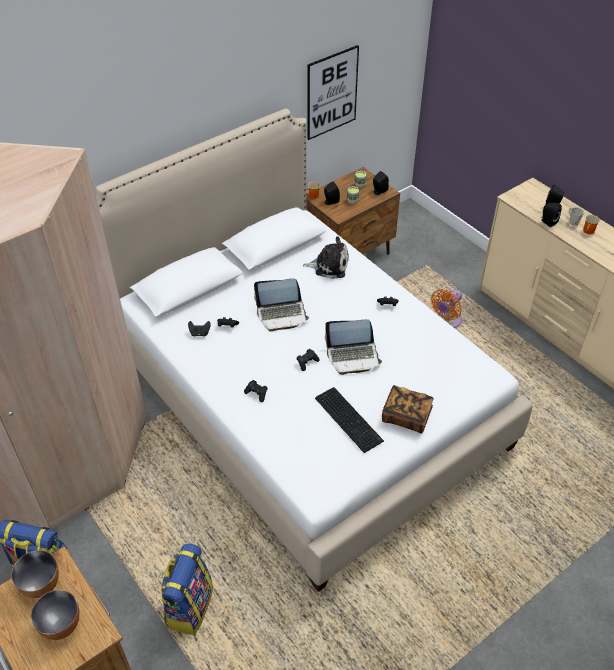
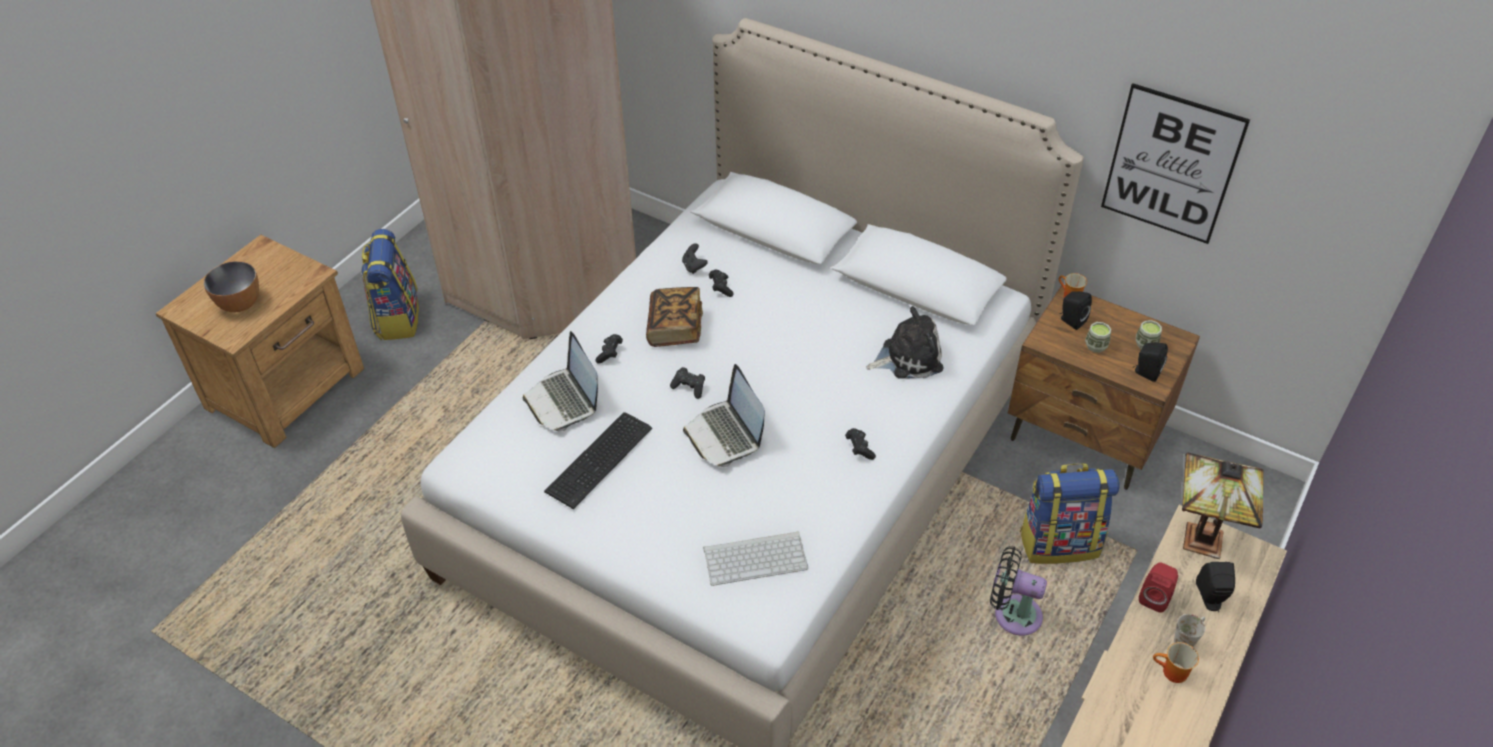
camera: 70 degrees right, 0 degrees up
bowl [11,550,59,598] -> none
backpack [160,544,213,635] -> backpack moved to [1020,463,1120,564]
laptop [254,278,309,332] -> laptop moved to [523,331,598,432]
plush toy [303,236,349,279] -> plush toy turned 90 degrees counterclockwise [866,306,943,379]
book [382,385,434,433] -> book moved to [646,287,703,347]
orange fan [431,289,462,328] -> black fan [990,546,1047,635]
black speaker [541,203,562,227] -> red speaker [1139,562,1178,613]
none -> keyboard [703,531,808,586]
none -> table lamp [1182,452,1264,559]

